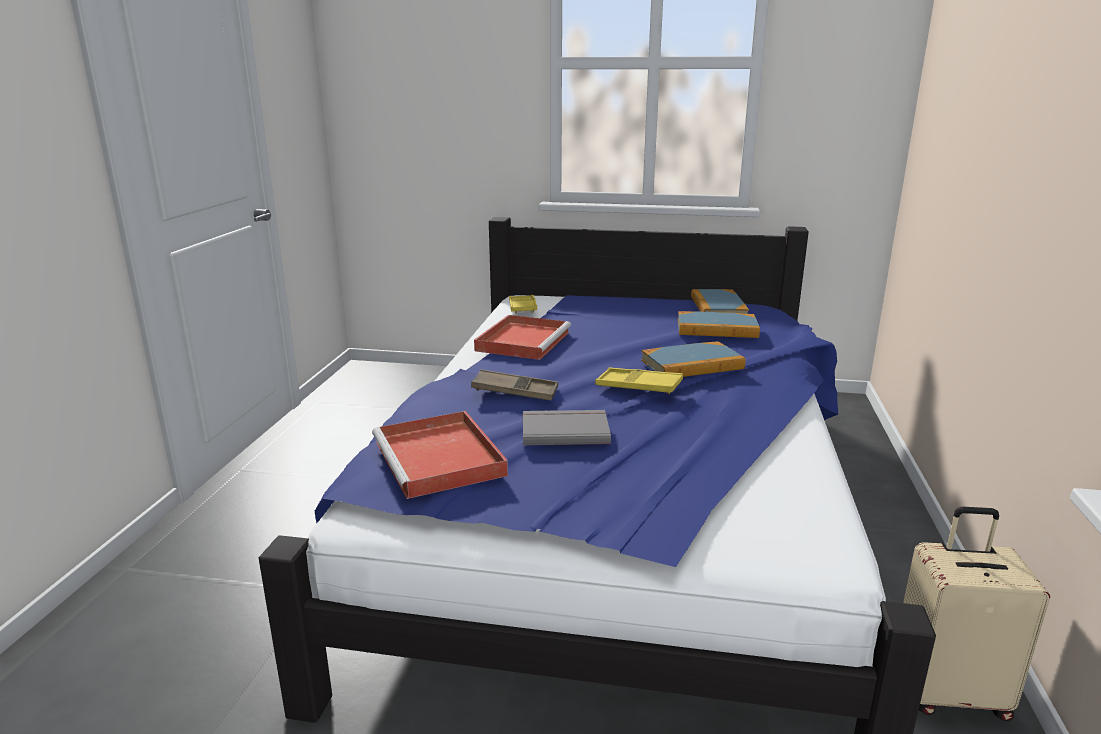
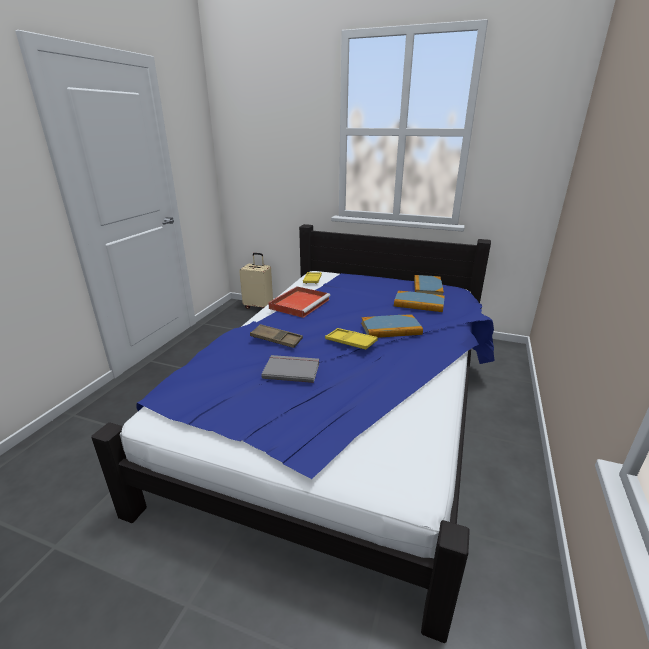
camera: 10 degrees right, 5 degrees up
red tray [372,411,508,499] -> none
beige suitcase [903,507,1050,721] -> beige suitcase moved to [239,253,273,309]

